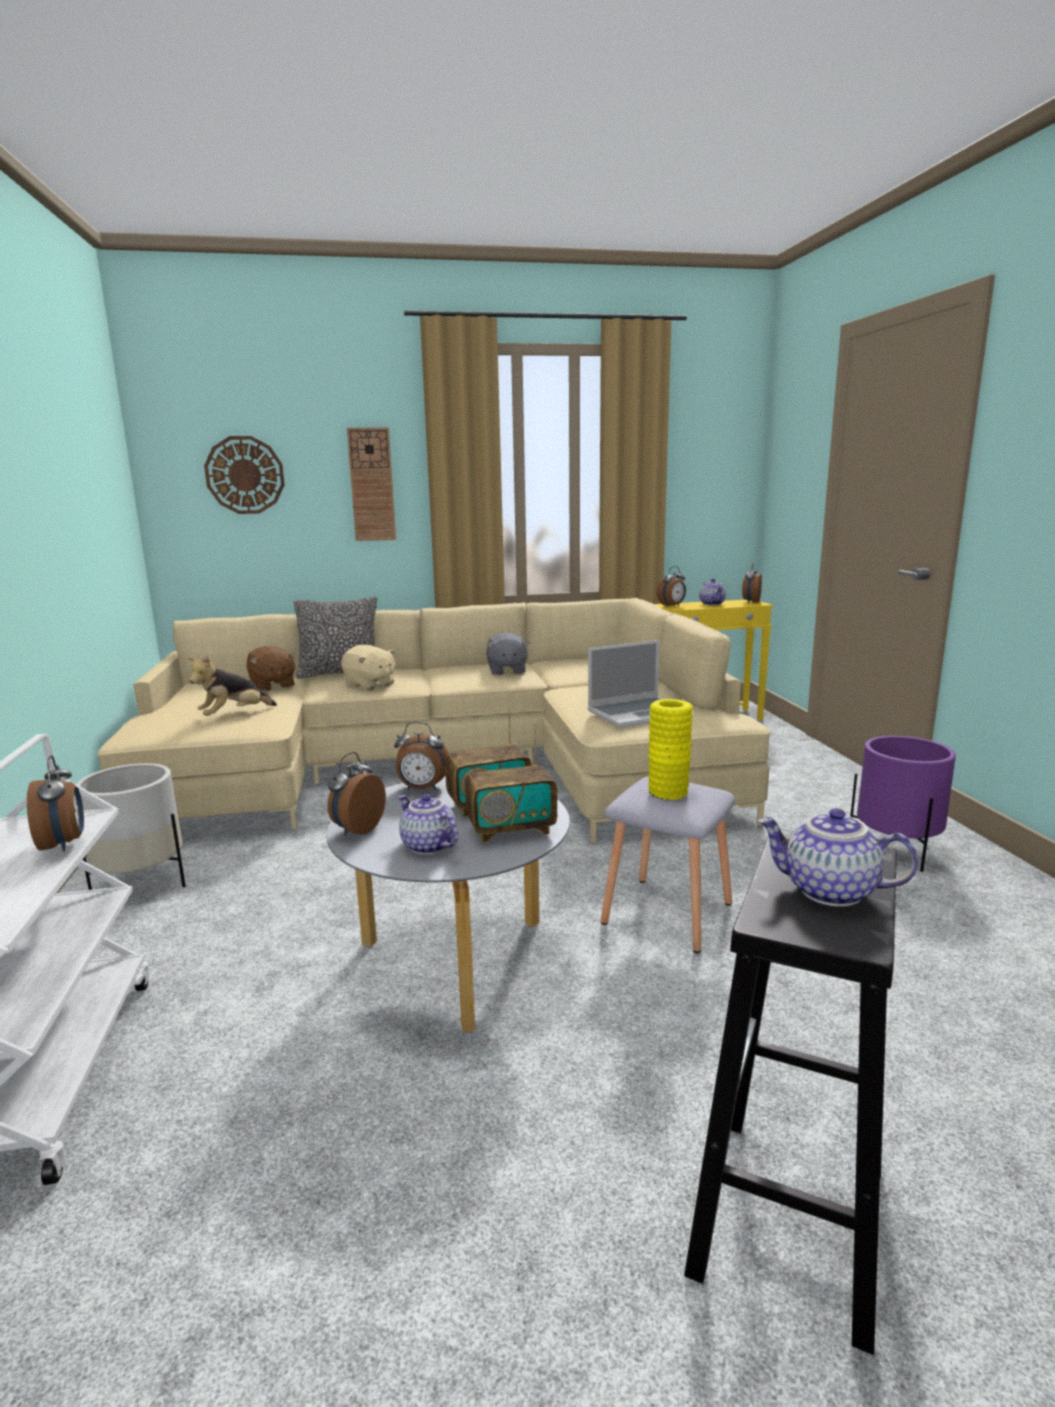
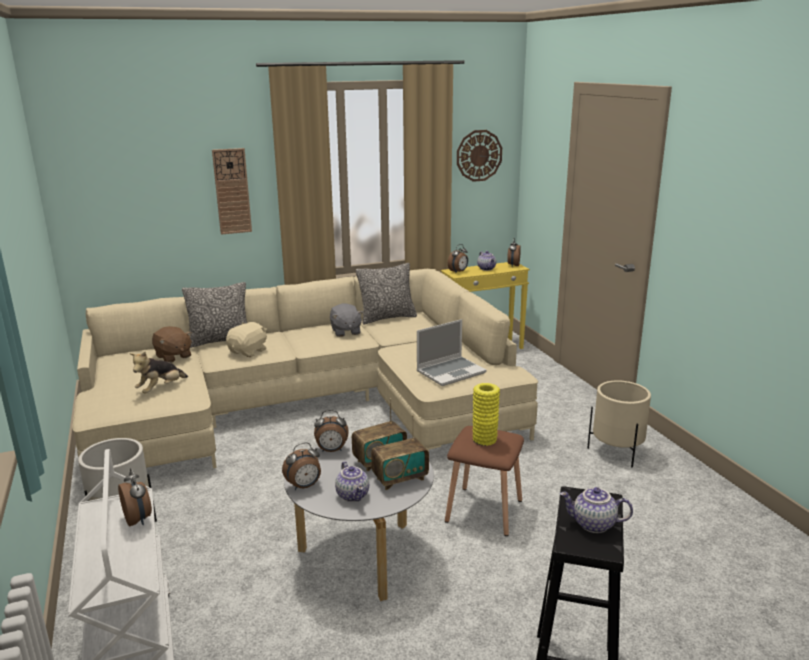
camera: 10 degrees left, 5 degrees up
wall clock [204,436,285,514] -> wall clock moved to [457,130,502,182]
alarm clock [327,752,386,836] -> alarm clock turned 135 degrees counterclockwise [282,442,321,490]
beige plush toy [341,645,396,690] -> beige plush toy turned 90 degrees counterclockwise [226,322,267,357]
teapot [398,794,458,855] -> teapot turned 150 degrees counterclockwise [335,461,369,502]
grey stool [601,777,735,953] -> brown stool [445,426,524,536]
purple planter [850,736,956,872] -> beige planter [587,380,651,467]
none -> pillow [356,263,417,324]

